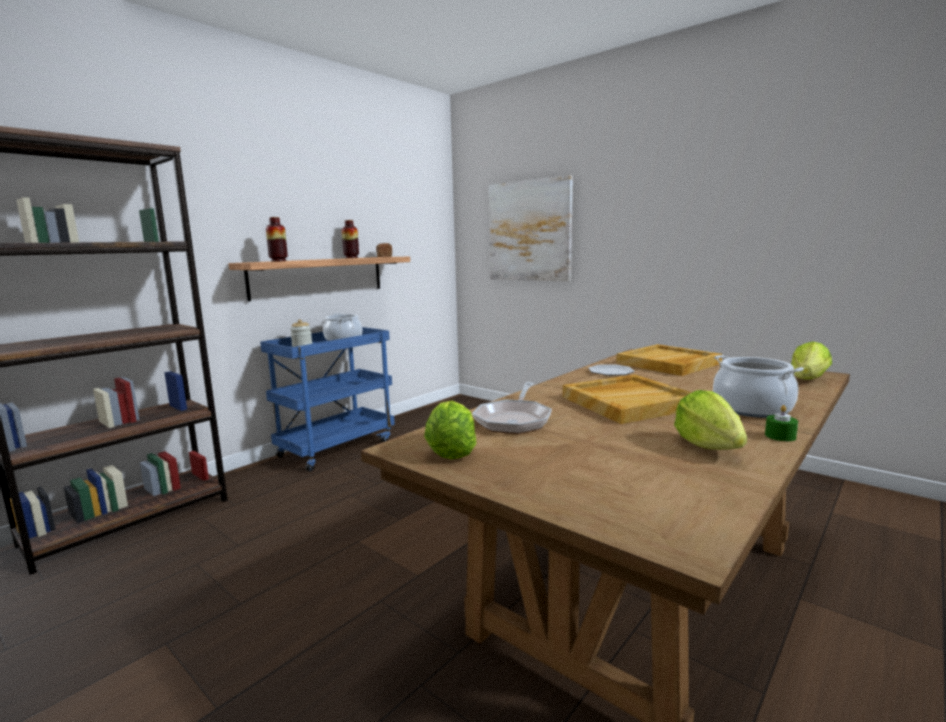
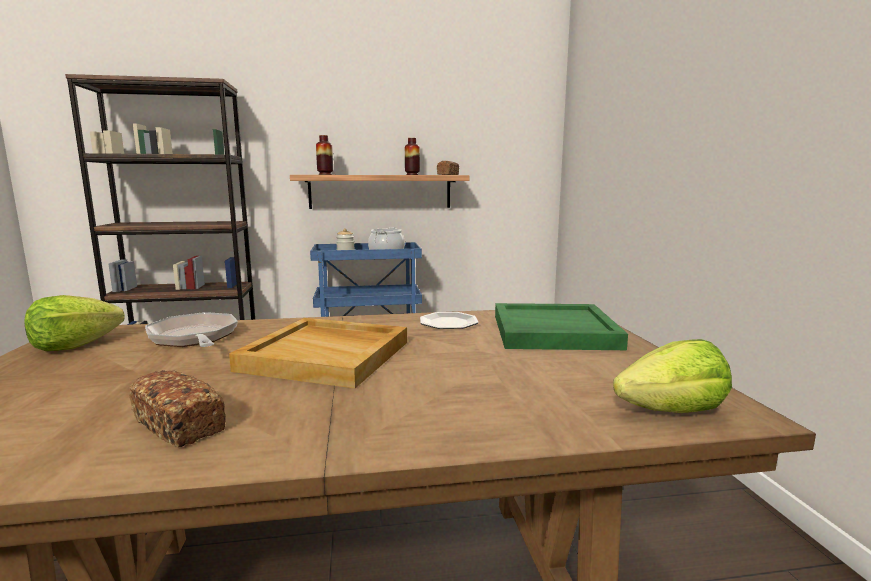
camera: 40 degrees right, 0 degrees up
frying pan [472,382,552,434] -> frying pan turned 90 degrees clockwise [145,312,238,347]
picture [489,175,573,282] -> none
beige tray [616,344,722,376] -> green tray [495,303,628,350]
lettuce [674,390,747,450] -> bread [129,370,226,447]
cooking pot [713,355,804,418] -> none
green candle [765,405,798,441] -> none

